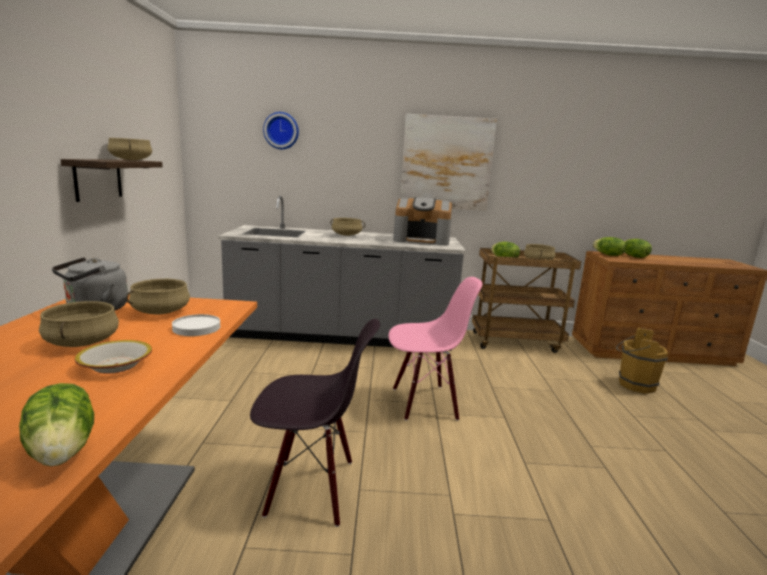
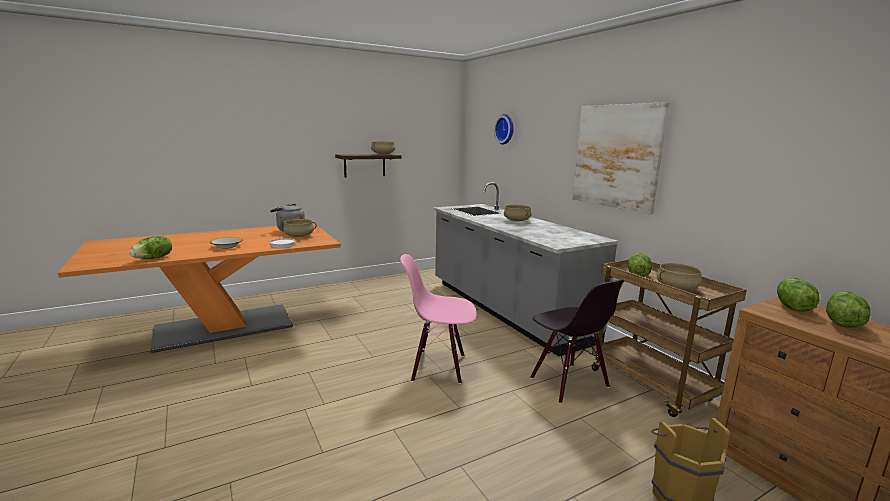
camera: 60 degrees right, 0 degrees up
beige cooking pot [39,301,119,347] -> none
black chair [250,319,380,527] -> black chair moved to [530,279,624,404]
pink chair [388,277,483,421] -> pink chair turned 135 degrees clockwise [400,254,477,384]
coffee machine [393,197,452,246] -> none

